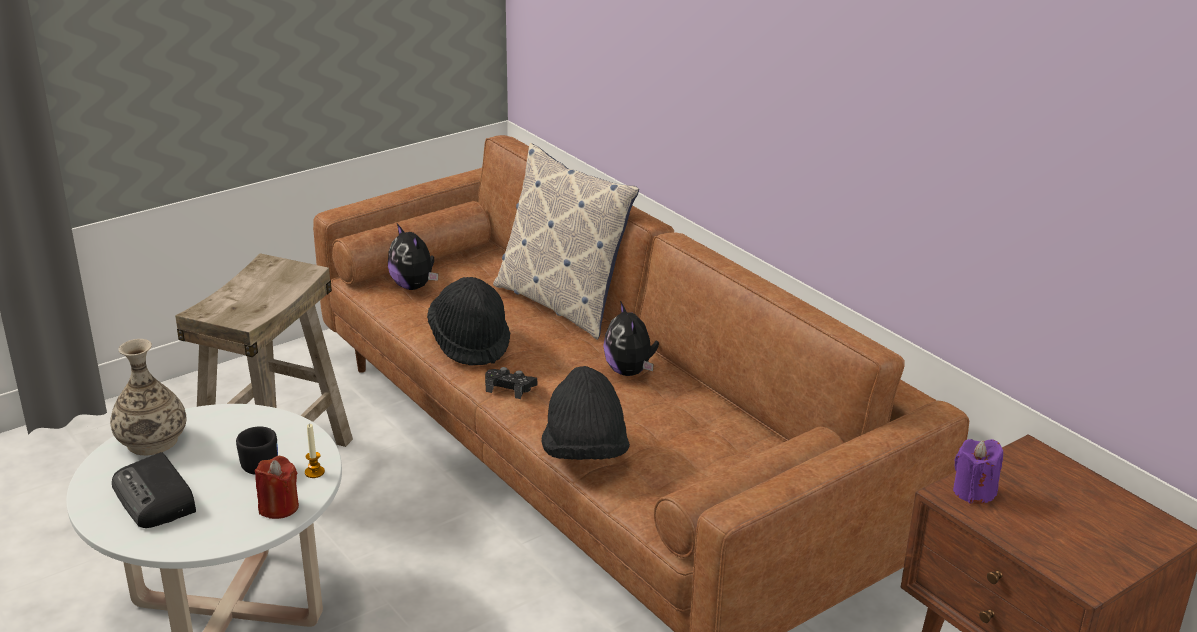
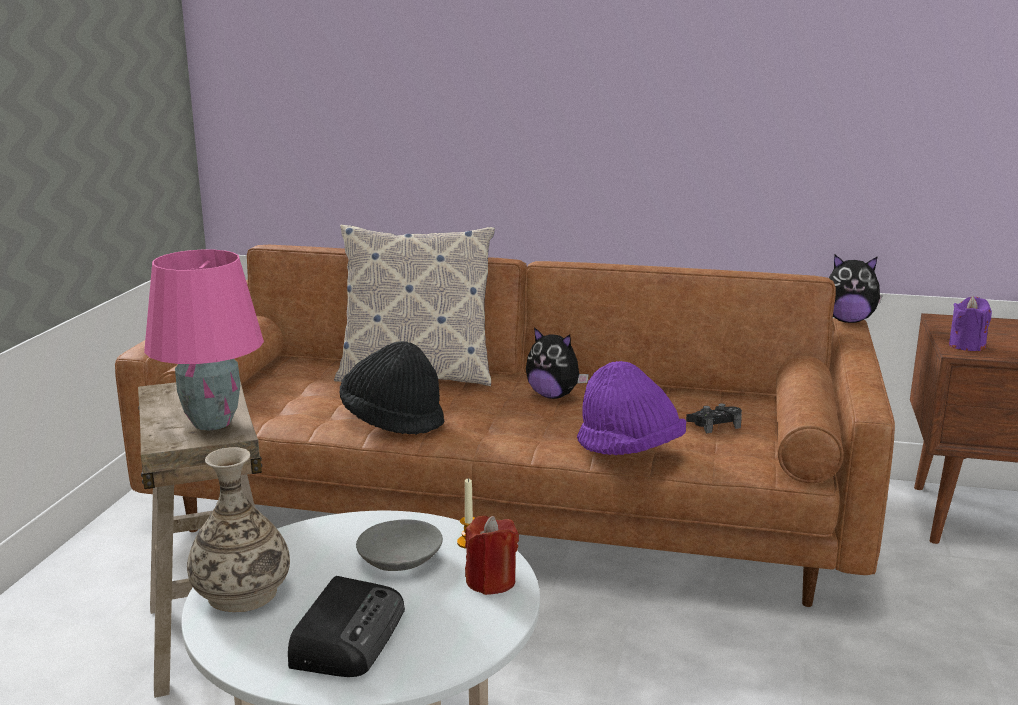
camera: 40 degrees left, 10 degrees down
radio [112,452,196,528] -> radio turned 90 degrees counterclockwise [288,576,405,677]
black mug [236,427,278,475] -> grey bowl [356,519,443,571]
plush toy [388,224,438,290] -> plush toy moved to [829,255,883,323]
black game controller [485,367,537,399] -> black game controller moved to [686,403,742,434]
black hat [542,366,630,460] -> purple hat [577,361,686,455]
none -> pink table lamp [144,250,264,430]

